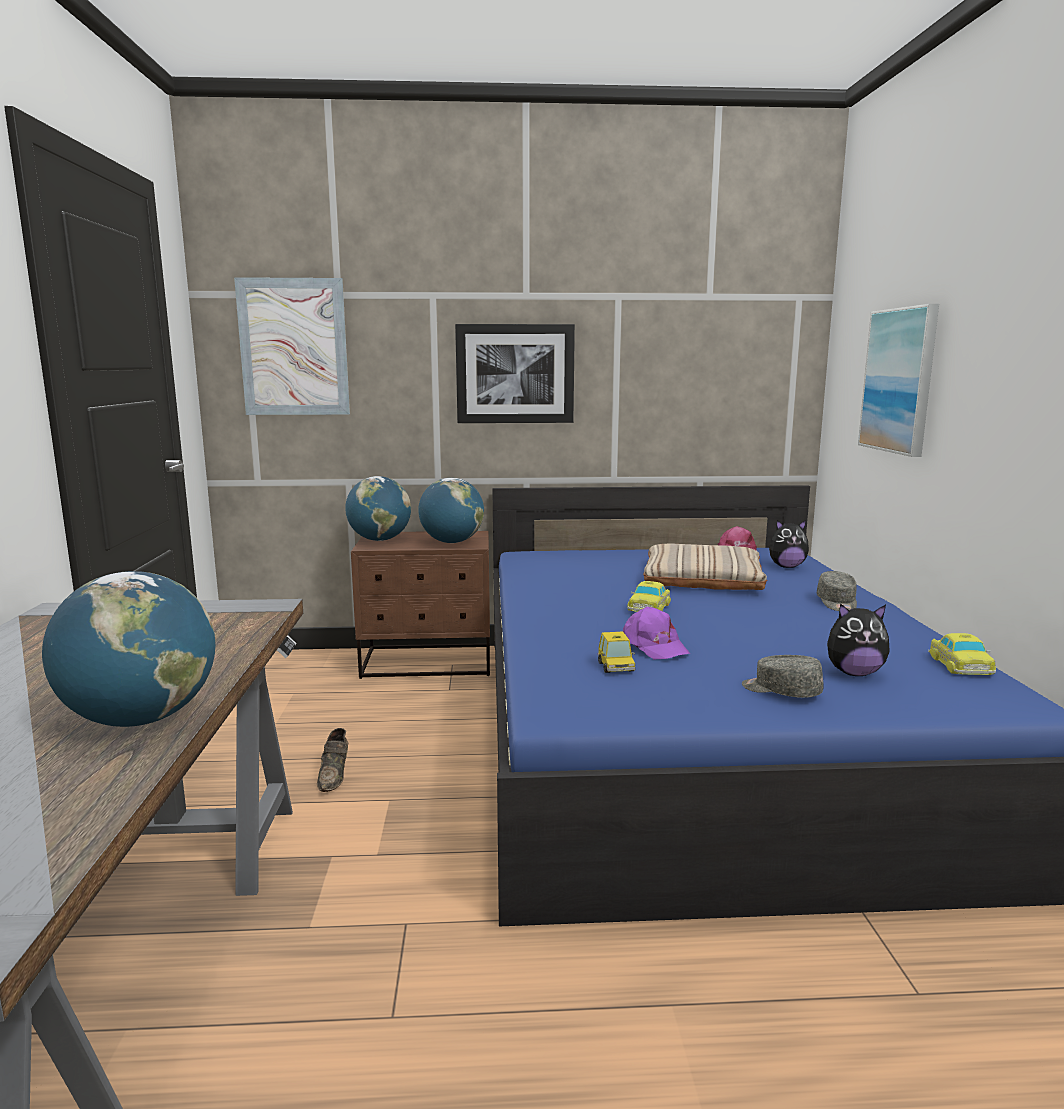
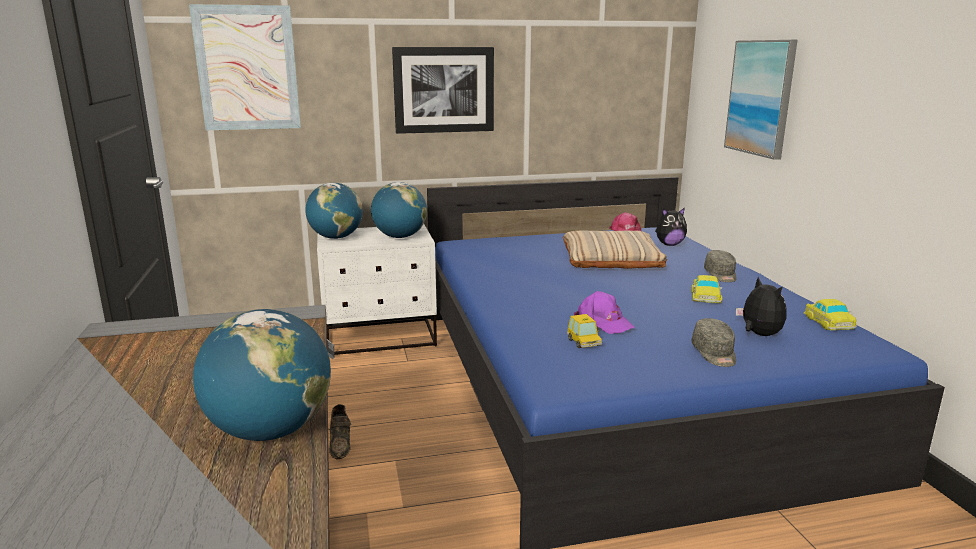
camera: 10 degrees left, 5 degrees up
brown nightstand [351,531,490,679] -> white nightstand [317,224,437,355]
toy car [627,581,671,612] -> toy car moved to [691,275,722,303]
grey cap [742,655,823,698] -> grey cap turned 120 degrees counterclockwise [691,318,736,367]
plush toy [827,603,890,676] -> plush toy turned 105 degrees counterclockwise [736,277,787,336]

